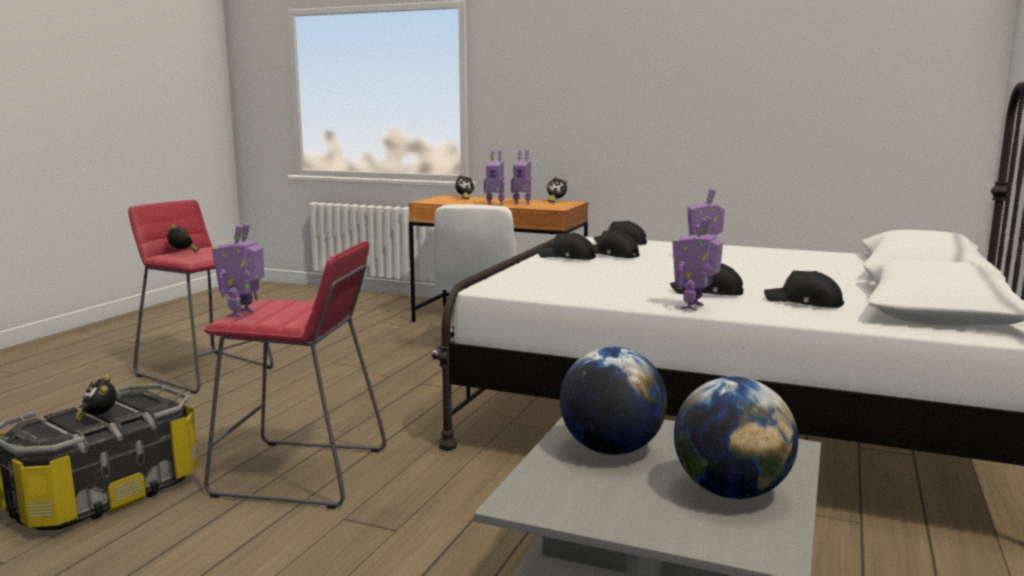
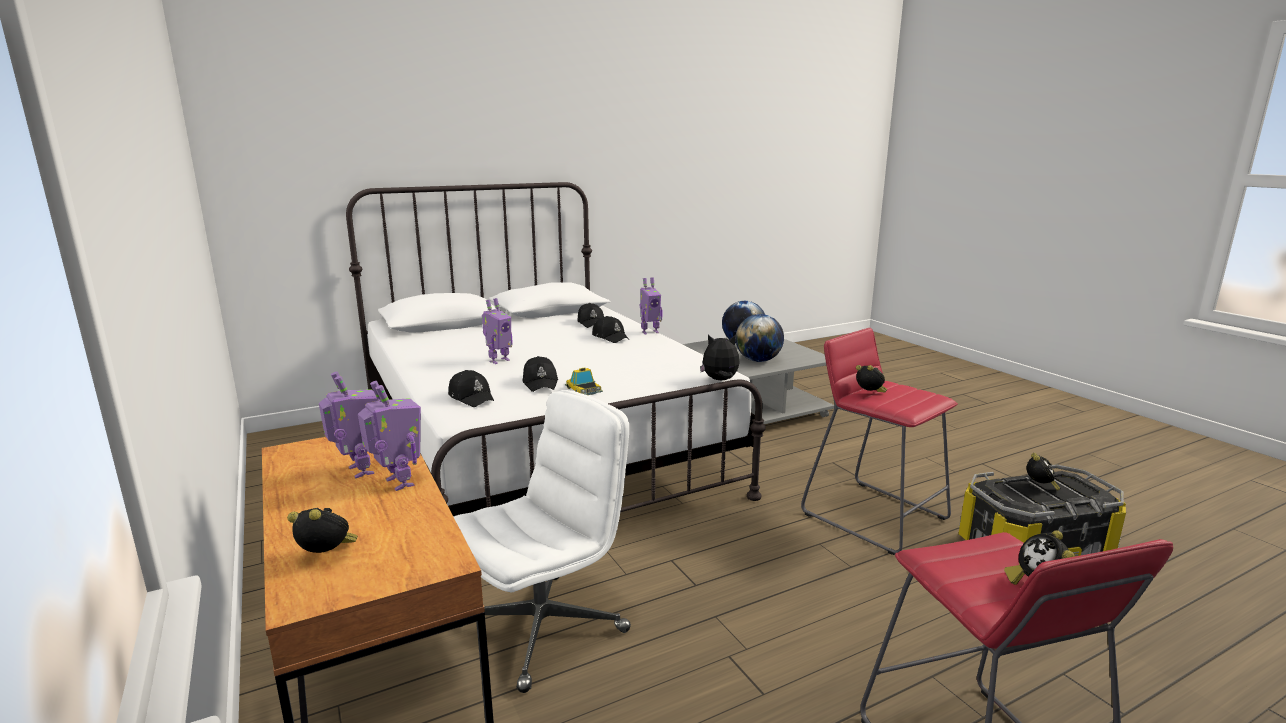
camera: 140 degrees left, 5 degrees up
toy robot [212,223,264,317] -> none
black cap [538,233,596,260] -> toy car [565,368,603,395]
alarm clock [547,177,568,203] -> alarm clock moved to [856,365,887,392]
none -> plush toy [700,335,740,380]

